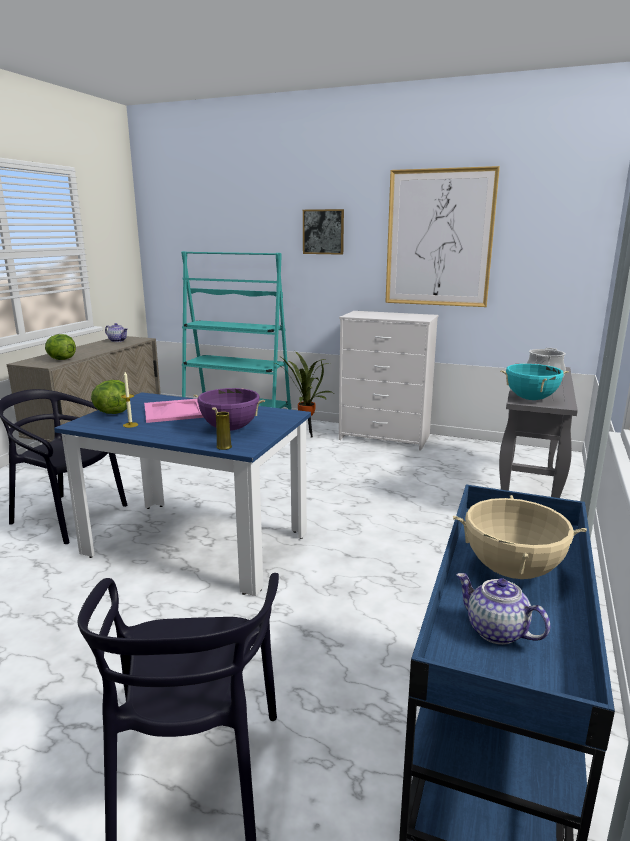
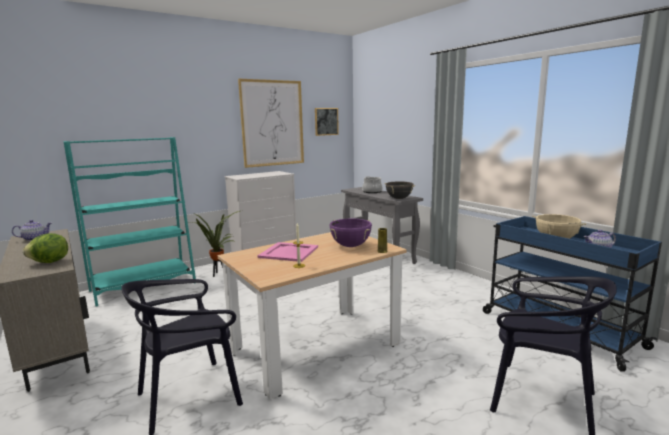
camera: 55 degrees left, 5 degrees down
blue dining table [54,392,311,596] -> beige dining table [218,232,407,399]
lettuce [91,380,127,414] -> none
picture [303,209,344,255] -> picture moved to [315,108,339,136]
turquoise cooking pot [500,364,569,400] -> black cooking pot [384,181,415,199]

